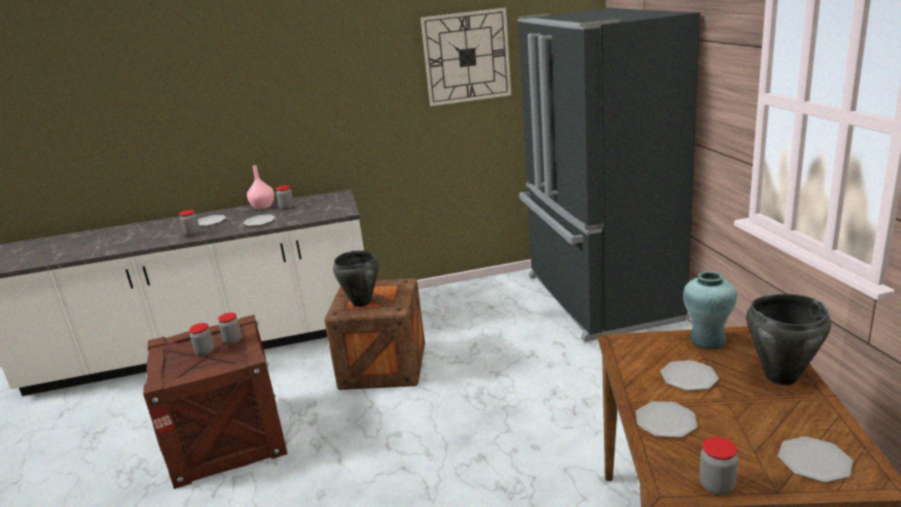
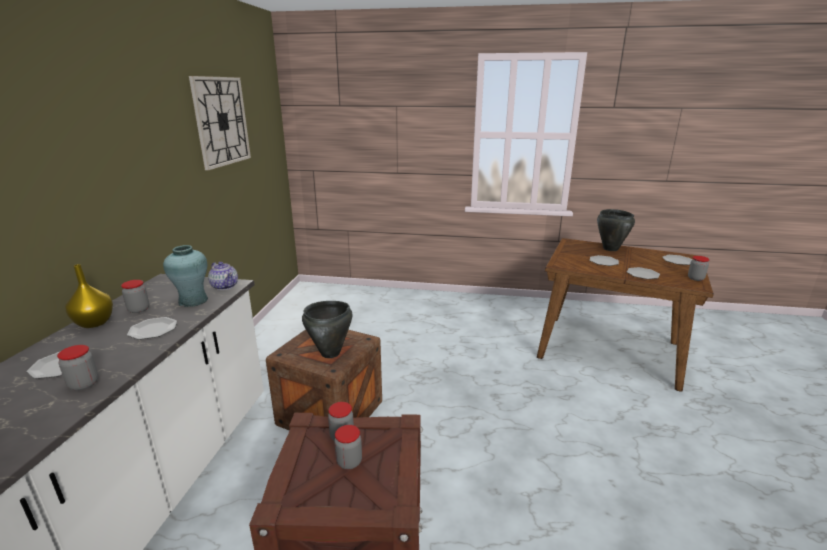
camera: 70 degrees left, 0 degrees up
pink vase [247,165,274,209] -> yellow vase [65,264,113,328]
black fridge [517,8,700,342] -> none
turquoise vase [683,271,737,349] -> turquoise vase moved to [163,245,208,307]
none -> teapot [208,262,238,290]

